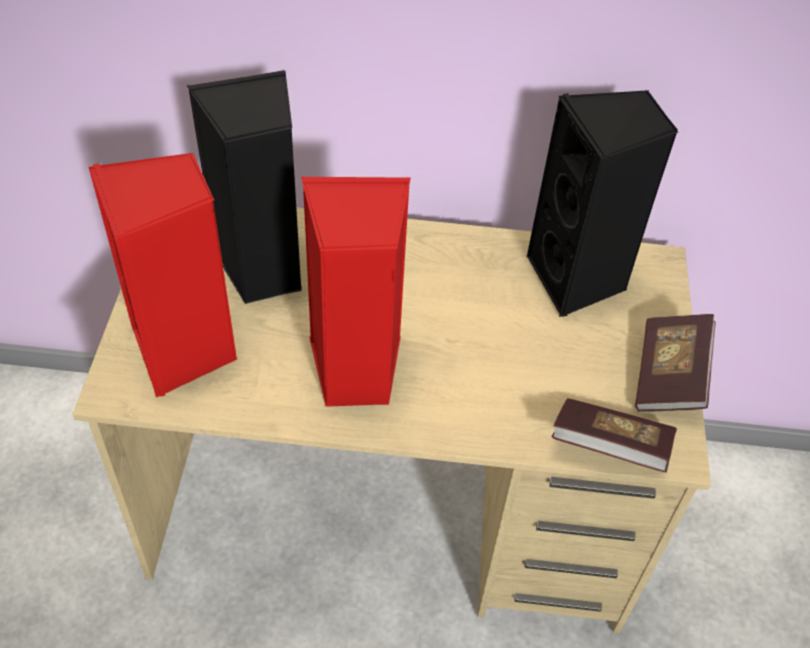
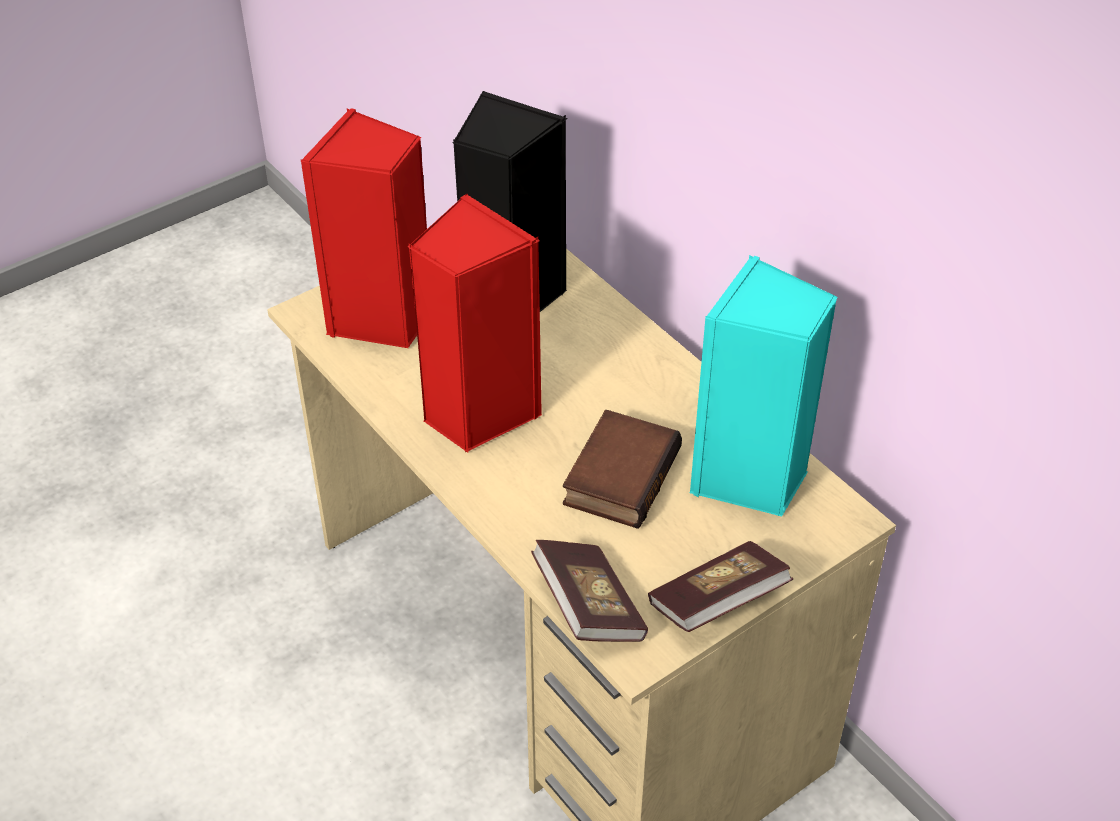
camera: 50 degrees right, 5 degrees down
black speaker [527,90,678,317] -> turquoise speaker [690,255,838,517]
none -> book [563,410,682,529]

